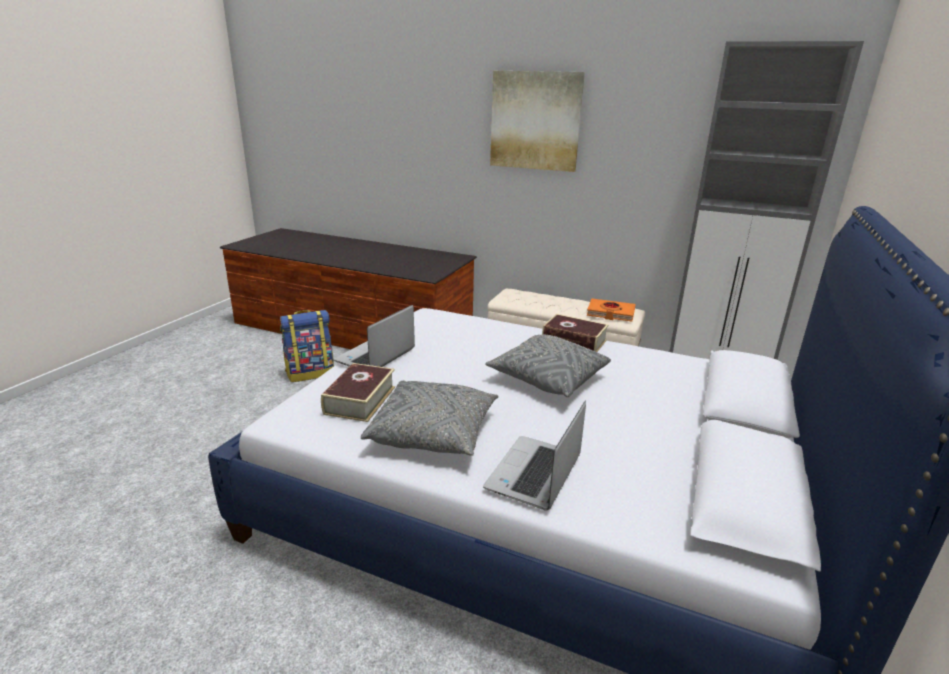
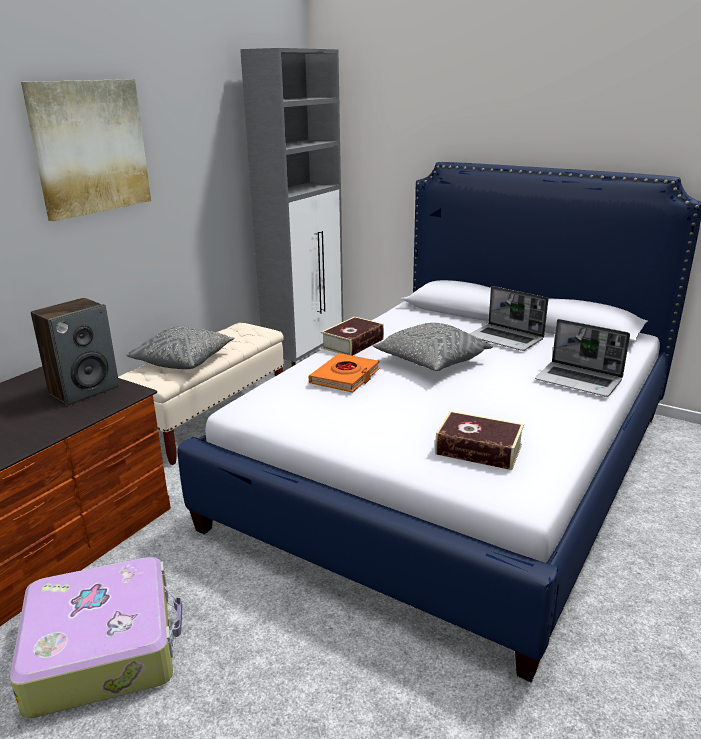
camera: 80 degrees left, 0 degrees up
backpack [280,310,334,382] -> suitcase [10,557,182,719]
laptop [333,305,415,367] -> laptop moved to [470,286,548,351]
grey pillow [361,380,499,456] -> grey pillow moved to [126,327,235,369]
orange book [587,298,636,321] -> orange book moved to [309,353,380,393]
none -> speaker [31,298,119,406]

